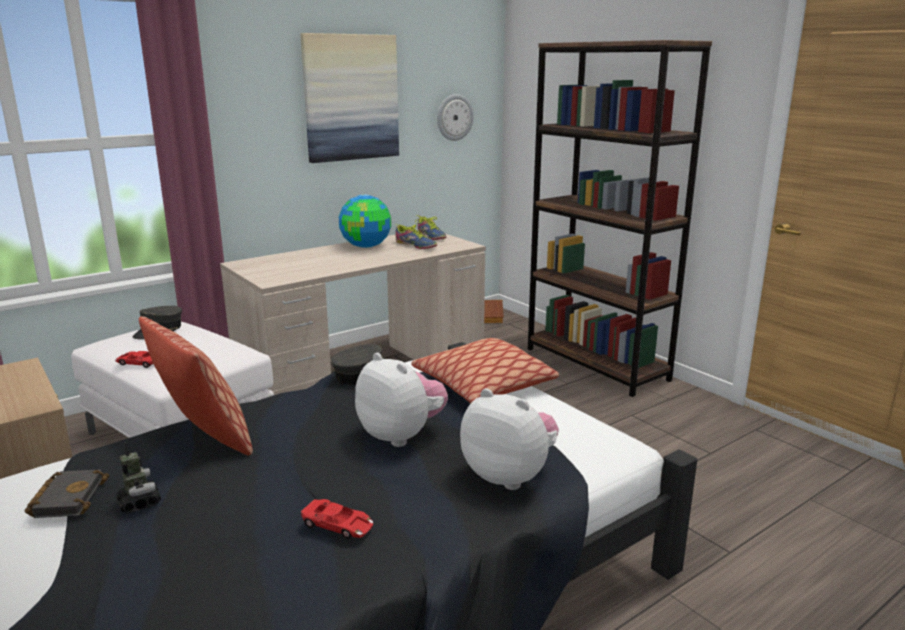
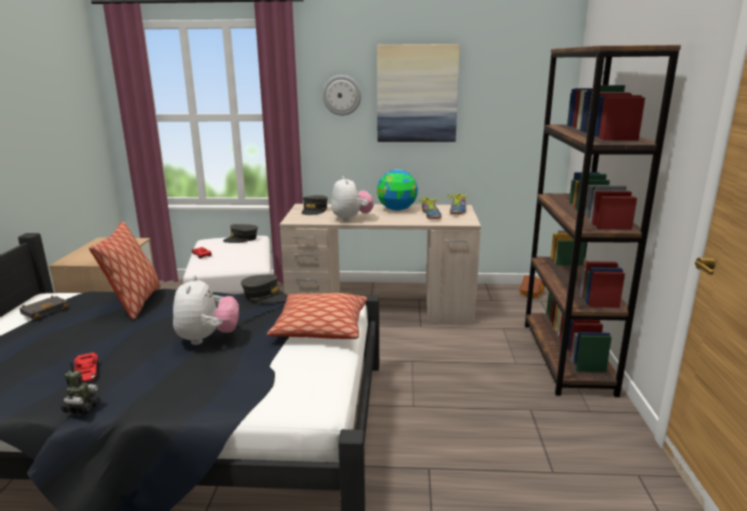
camera: 40 degrees right, 0 degrees up
toy robot [116,442,161,512] -> toy robot moved to [61,362,100,415]
wall clock [437,94,474,141] -> wall clock moved to [322,75,361,116]
plush toy [460,388,559,490] -> plush toy moved to [331,176,374,222]
none -> grey cap [302,195,328,215]

